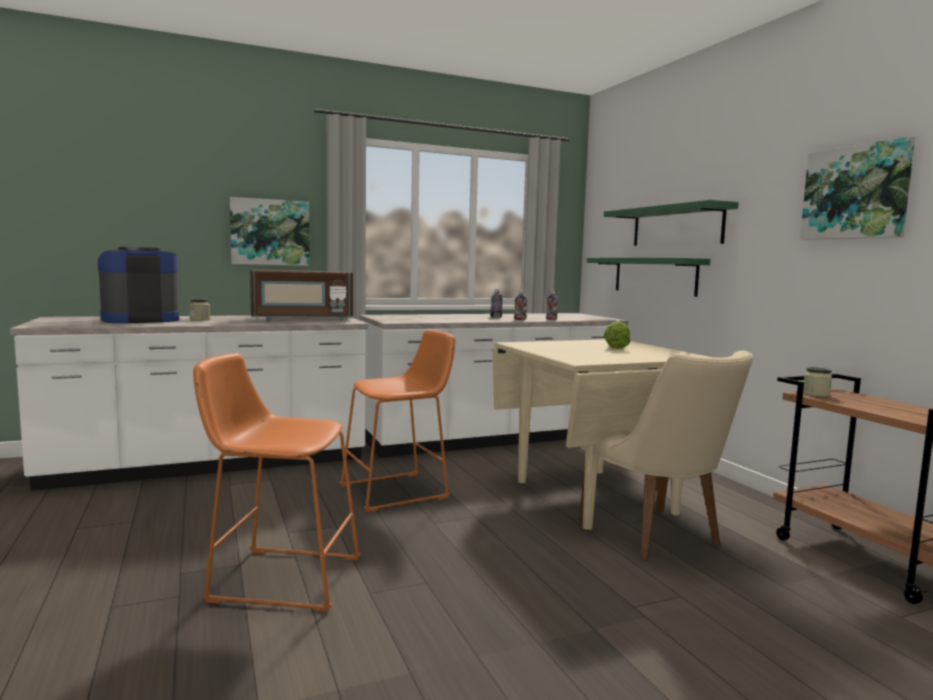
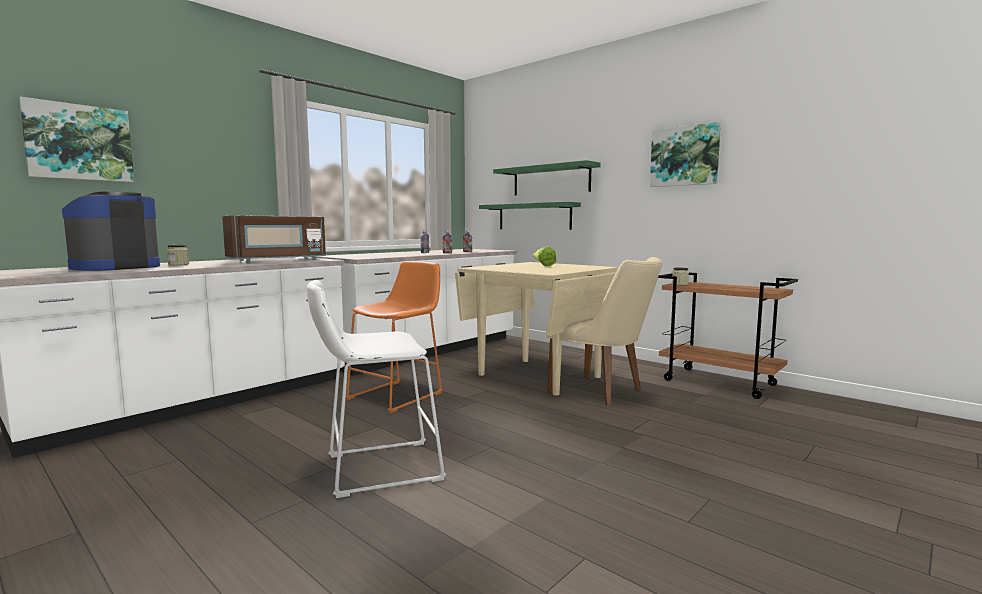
camera: 25 degrees left, 0 degrees up
orange stool [193,353,361,612] -> white stool [306,280,446,498]
picture [230,197,310,266] -> picture moved to [19,96,134,182]

